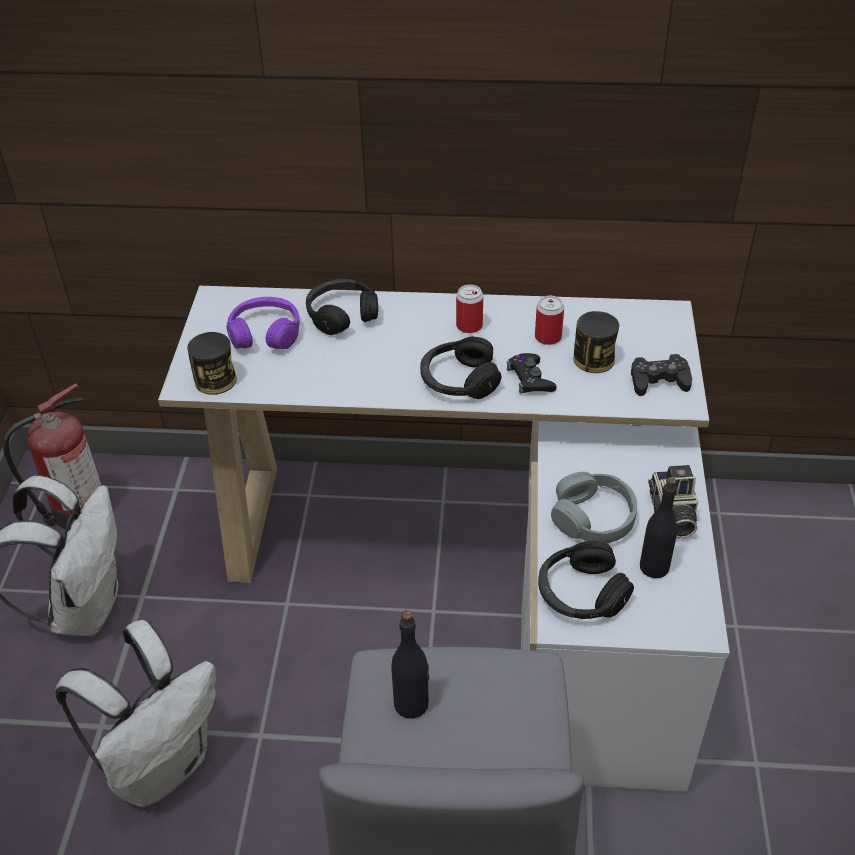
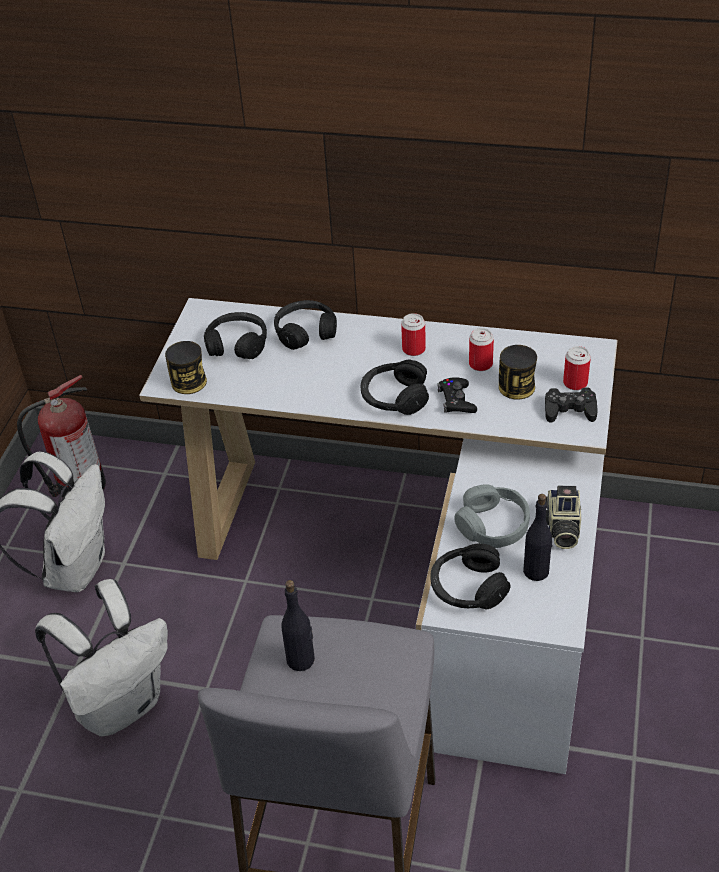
camera: 10 degrees right, 0 degrees up
purple headphones [226,297,300,349] -> black headphones [204,312,267,359]
none -> can [563,346,591,390]

